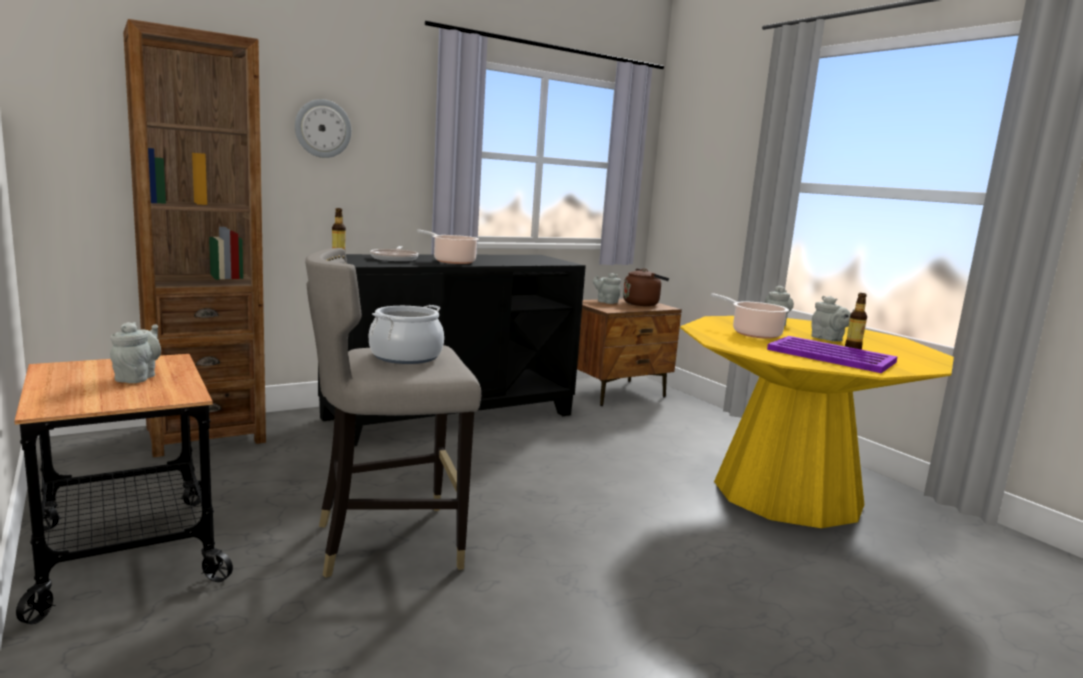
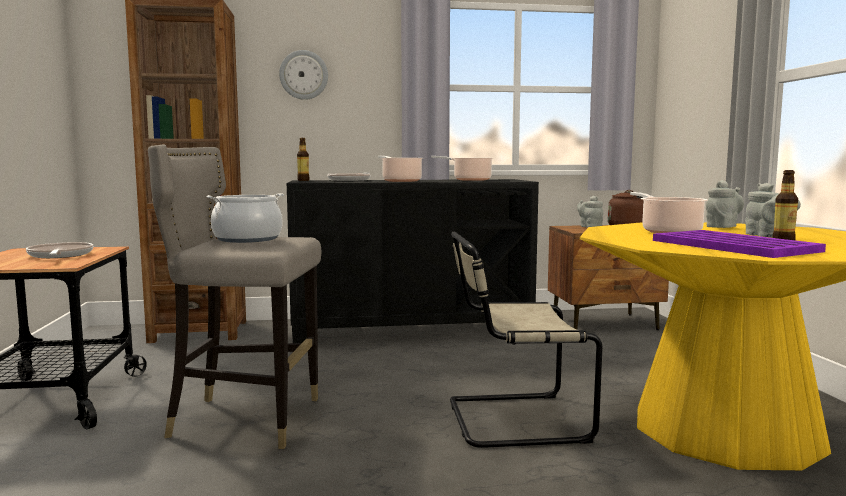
camera: 25 degrees right, 5 degrees down
grey teapot [110,322,161,383] -> frying pan [26,242,93,258]
none -> cooking pot [431,156,494,181]
none -> beige chair [450,232,602,448]

